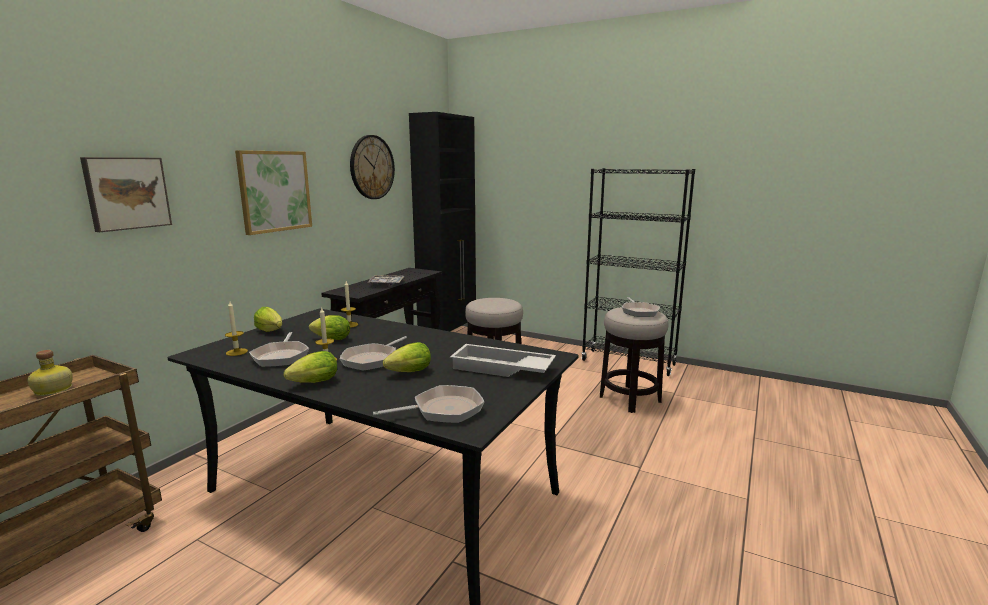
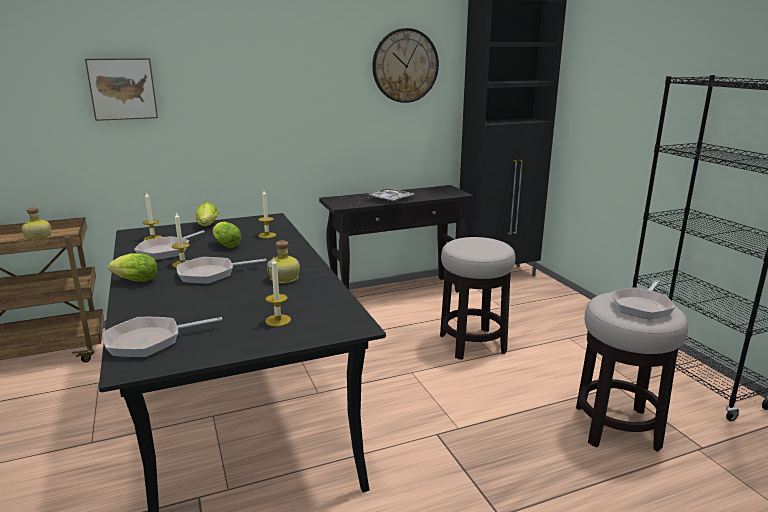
camera: 40 degrees right, 5 degrees up
picture [235,150,312,235] -> none
frying pan [373,385,485,423] -> frying pan turned 135 degrees clockwise [103,317,222,357]
lettuce [383,342,431,372] -> none
white tray [450,344,556,377] -> candle [265,256,291,326]
none -> bottle [267,241,300,283]

